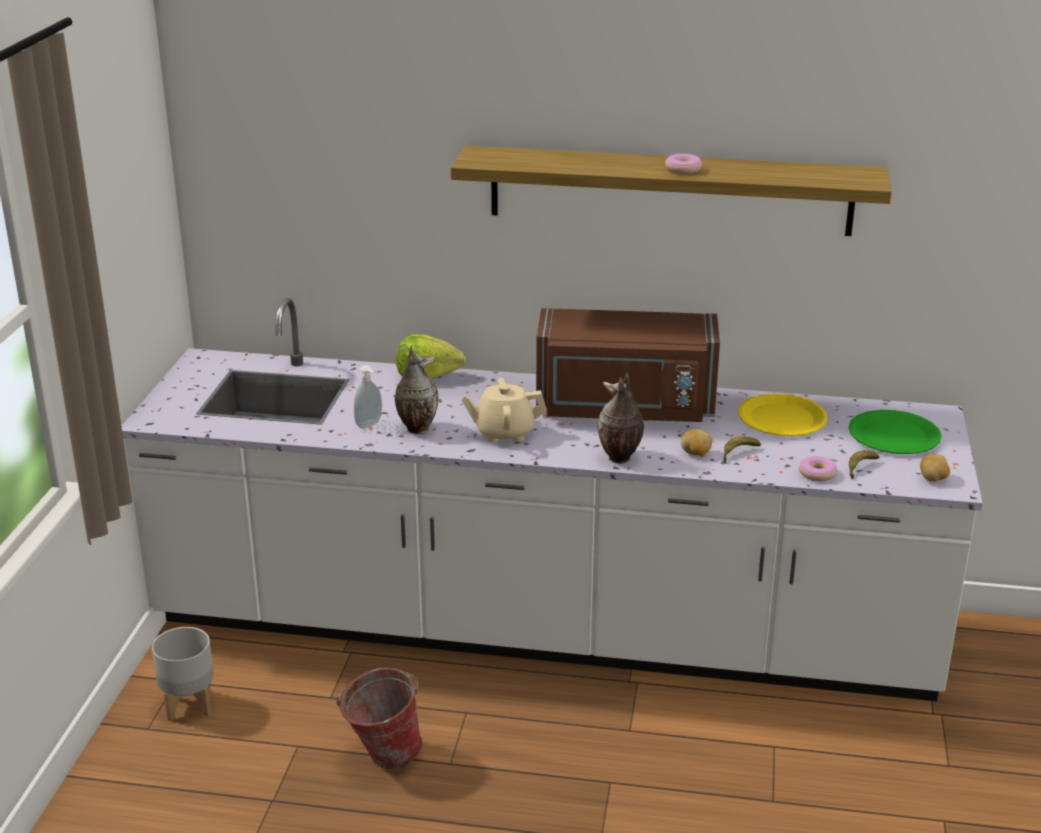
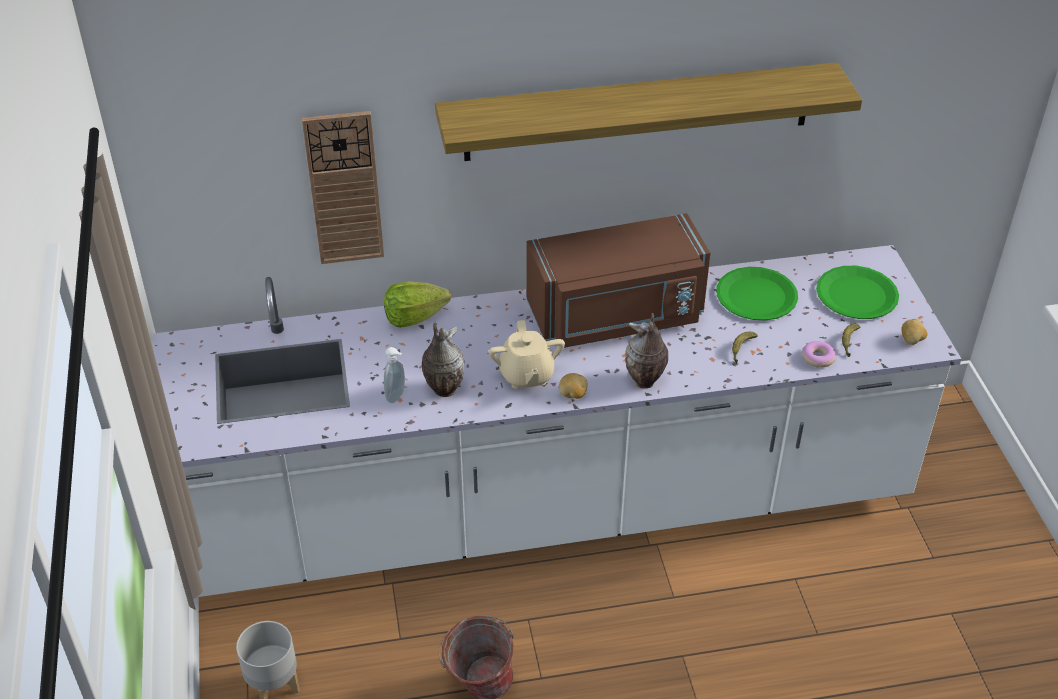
camera: 20 degrees left, 15 degrees up
beige teapot [461,378,546,443] -> beige teapot turned 75 degrees counterclockwise [488,320,565,389]
donut [665,154,702,174] -> none
potato [681,429,712,456] -> potato moved to [559,373,588,399]
yellow plate [738,393,828,436] -> green plate [716,267,798,321]
none -> wall clock [302,111,384,264]

